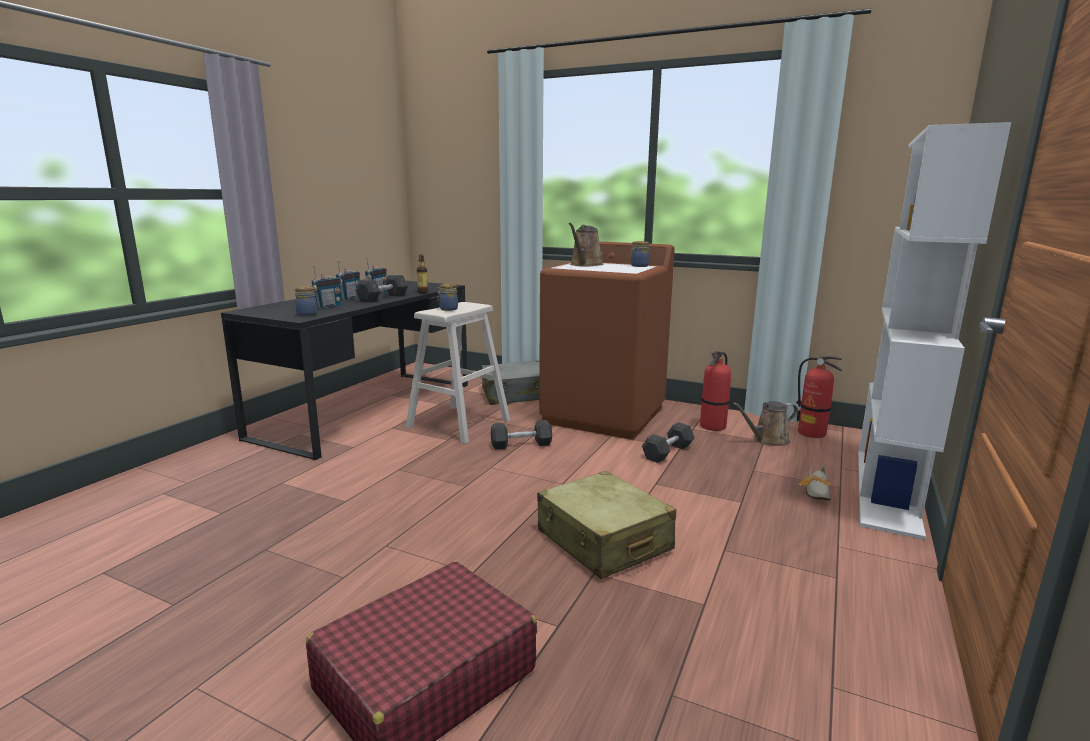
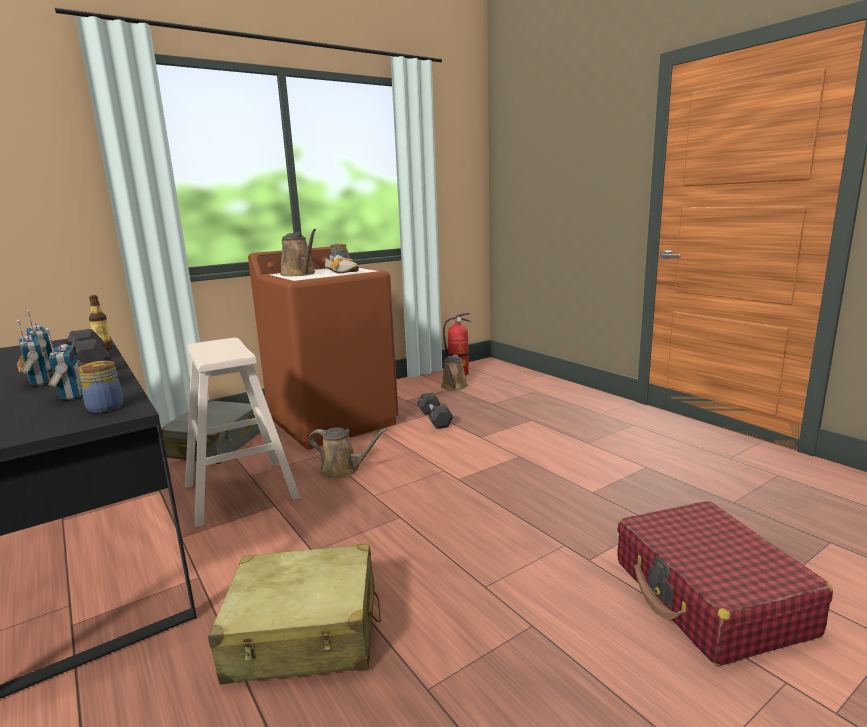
camera: 60 degrees left, 0 degrees up
jar [437,284,458,311] -> none
grey dumbbell [491,420,552,450] -> brown watering can [309,427,388,479]
beige suitcase [537,471,676,579] -> beige suitcase moved to [208,544,381,684]
fire extinguisher [700,351,731,431] -> none
shoe [799,462,832,501] -> shoe moved to [324,255,359,273]
white bookcase [858,122,1011,540] -> none

